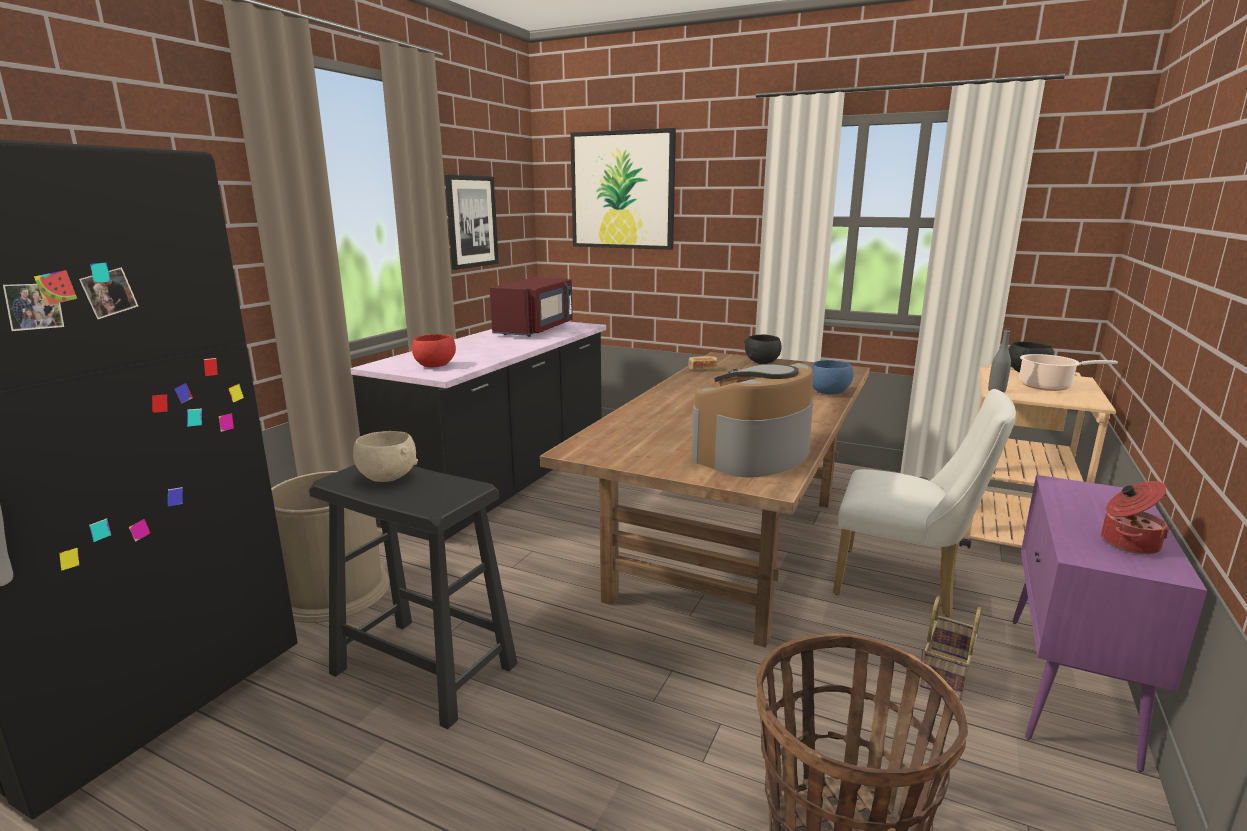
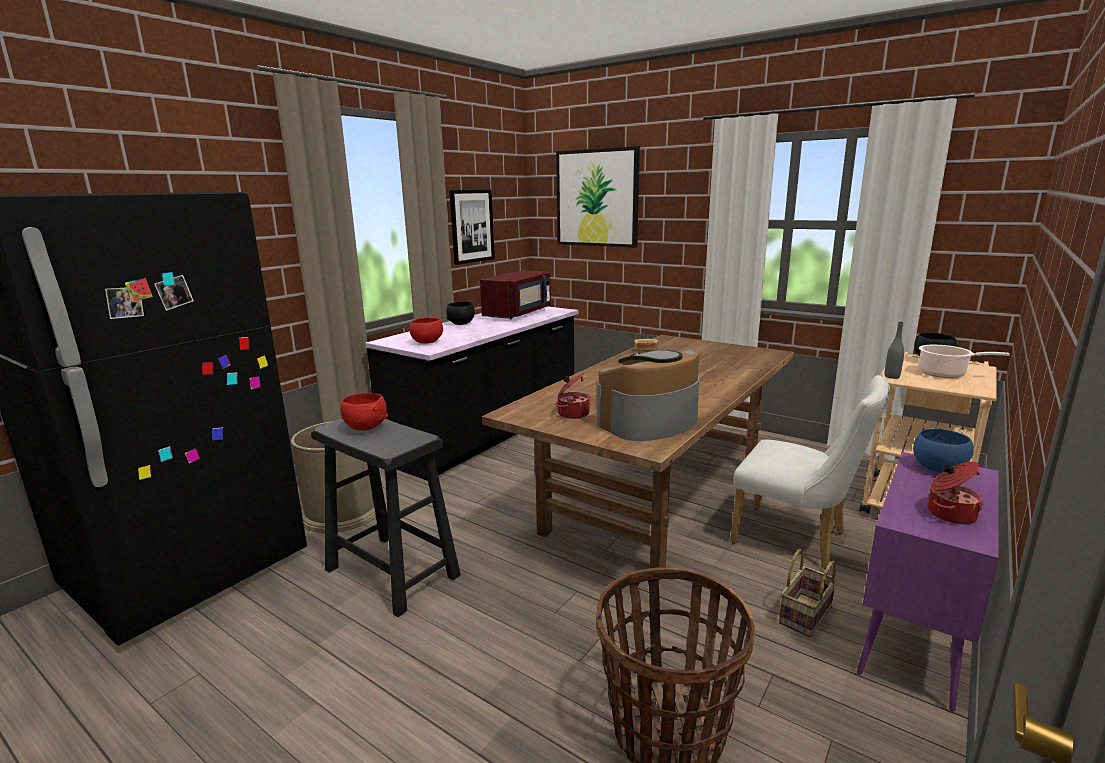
camera: 10 degrees right, 0 degrees up
beige bowl [353,431,418,482] -> red bowl [340,393,388,430]
black bowl [744,335,782,364] -> black bowl moved to [446,302,475,325]
blue bowl [811,360,853,395] -> blue bowl moved to [913,428,974,473]
none -> cooking pot [555,373,591,419]

